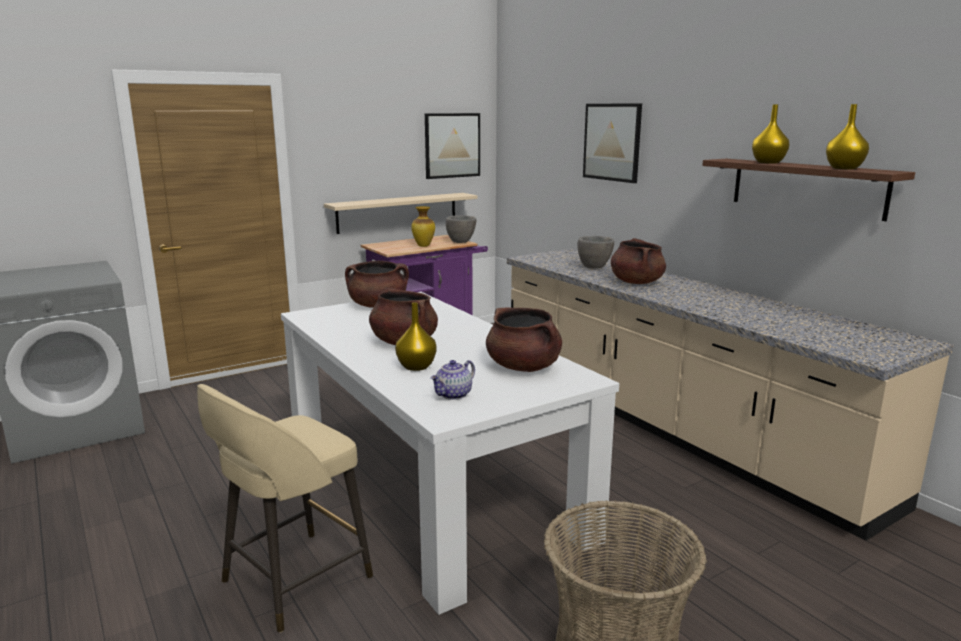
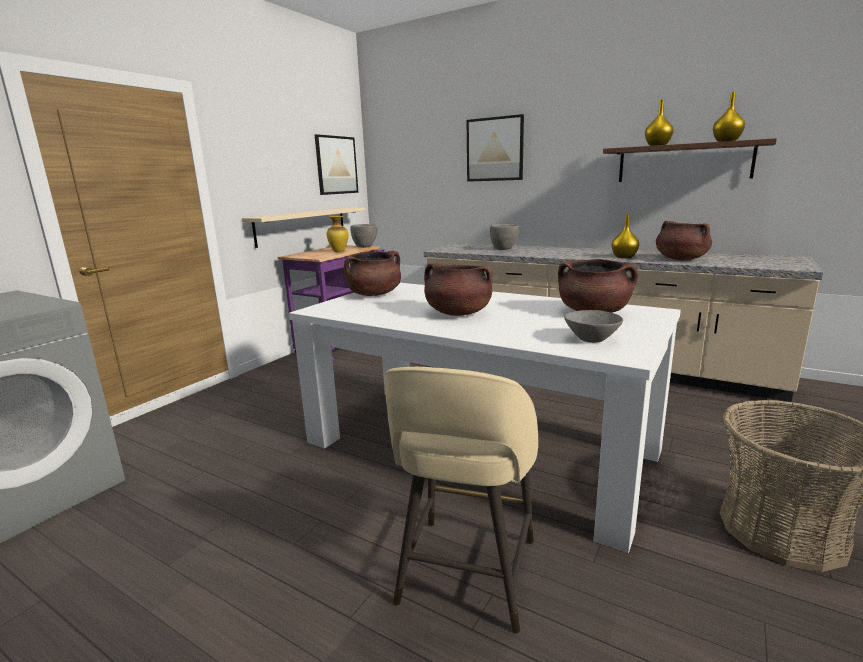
camera: 25 degrees left, 0 degrees up
yellow vase [395,302,437,371] -> yellow vase moved to [611,214,639,258]
teapot [430,360,475,400] -> grey bowl [564,310,623,343]
brown cooking pot [611,238,666,284] -> brown cooking pot moved to [656,221,712,260]

